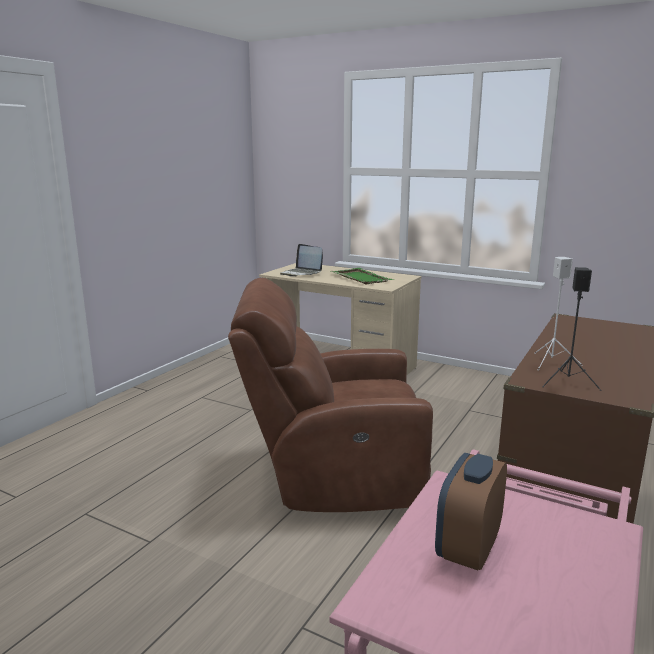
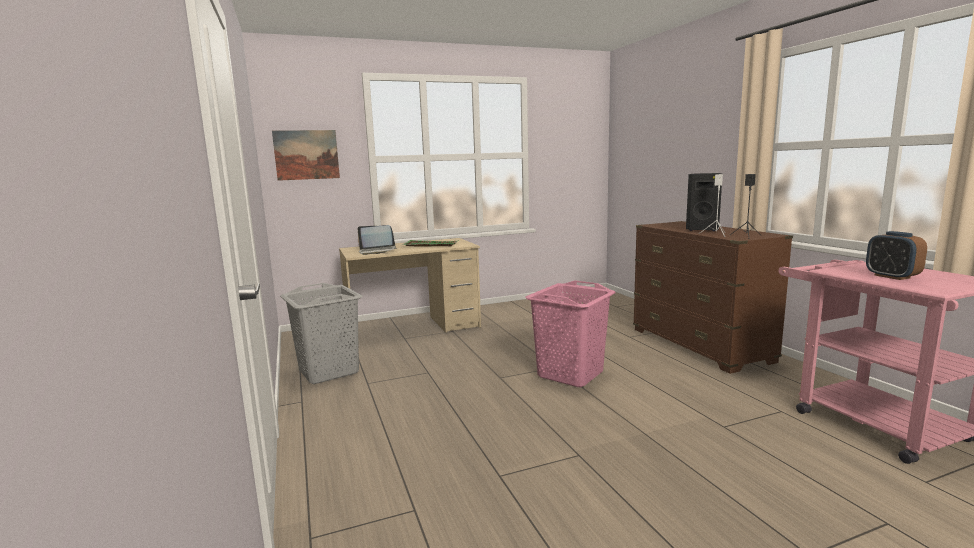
camera: 50 degrees left, 5 degrees down
brown armchair [228,278,433,512] -> pink laundry basket [525,280,616,387]
none -> picture [272,130,340,181]
none -> grey laundry basket [280,283,363,384]
none -> black speaker [686,173,722,231]

